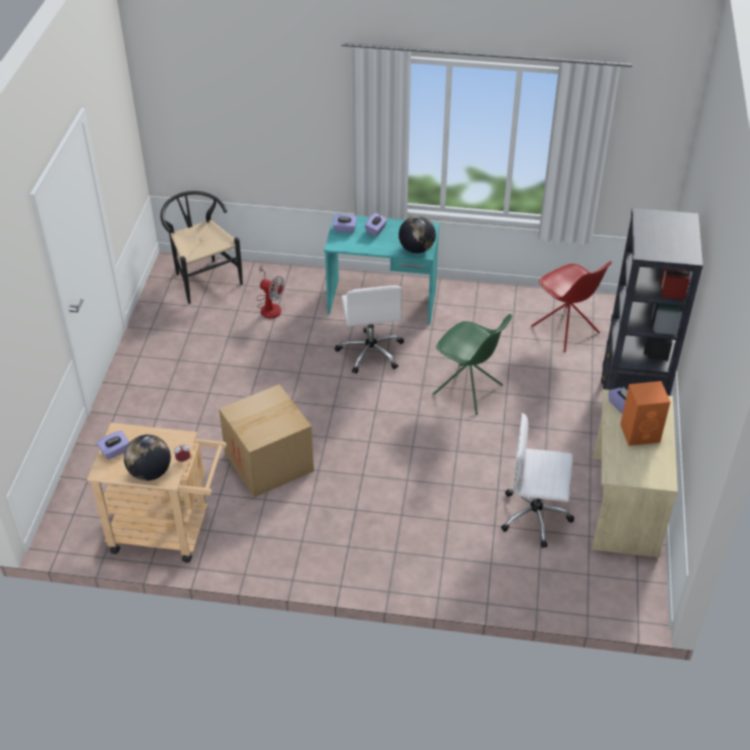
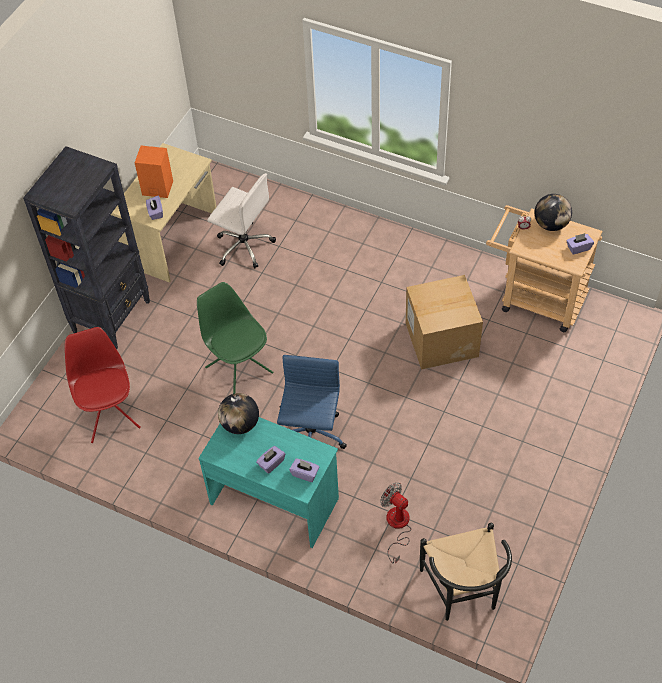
camera: 160 degrees left, 10 degrees up
white office chair [335,285,404,374] -> blue office chair [277,355,347,449]

